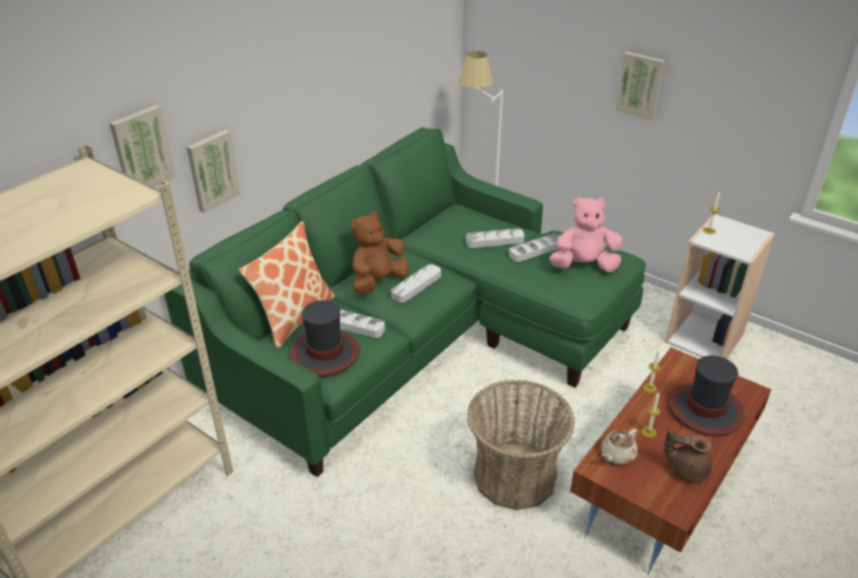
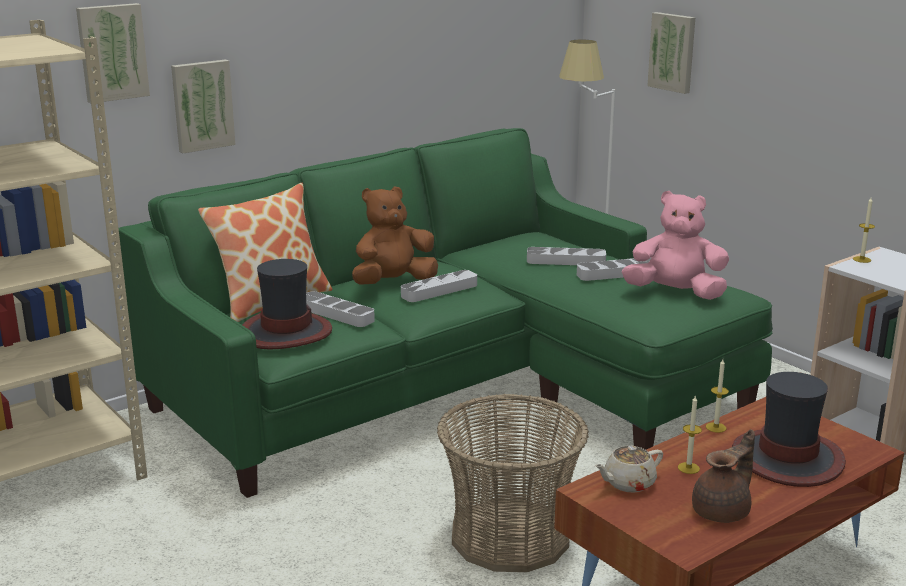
camera: 15 degrees right, 15 degrees down
picture [616,52,665,120] -> picture moved to [647,12,695,94]
brown teapot [664,428,712,483] -> brown teapot turned 105 degrees clockwise [692,429,755,523]

